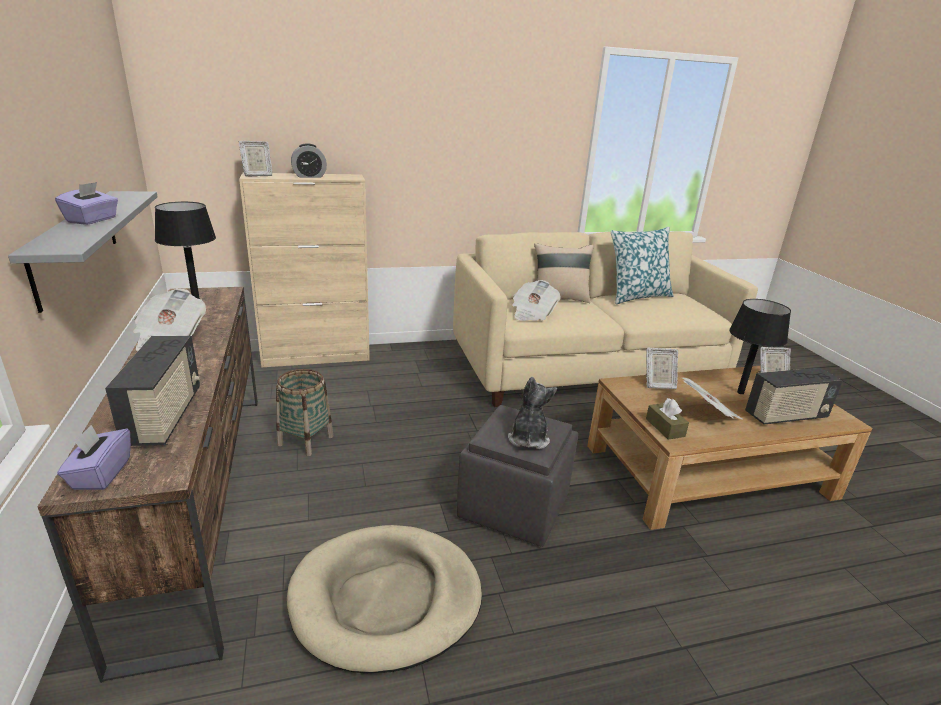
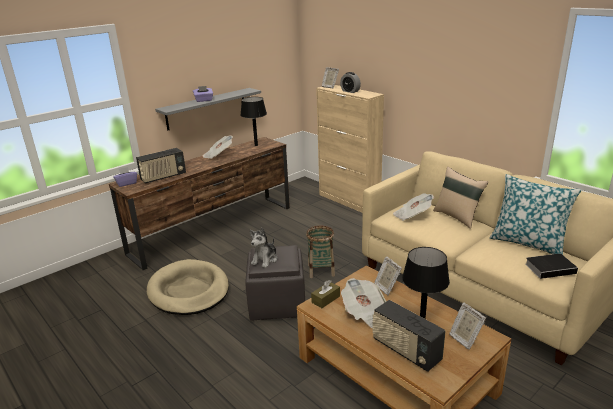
camera: 65 degrees right, 0 degrees up
basket [276,369,333,456] -> basket moved to [306,226,335,278]
plush toy [508,377,557,449] -> plush toy turned 135 degrees clockwise [250,228,278,268]
none -> book [525,253,578,279]

